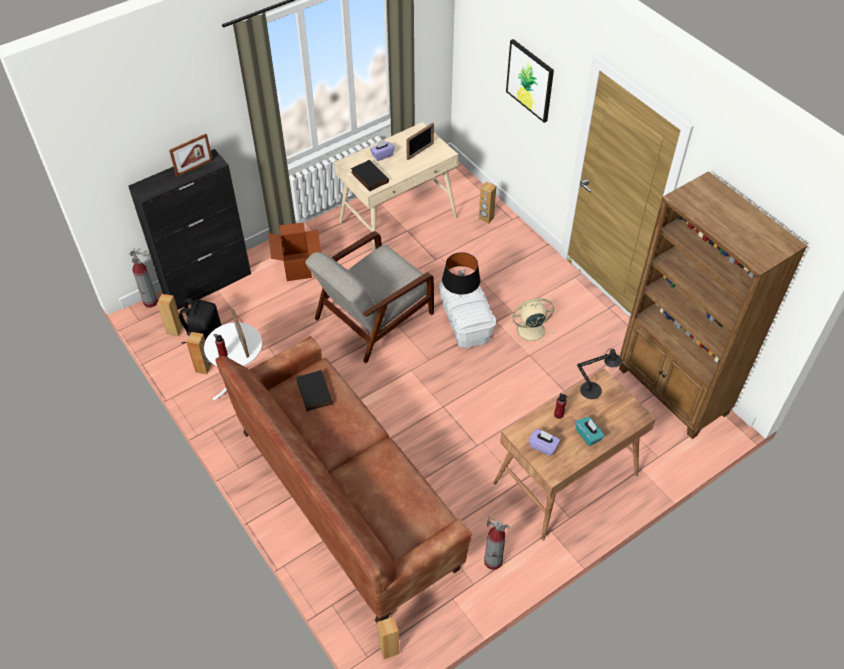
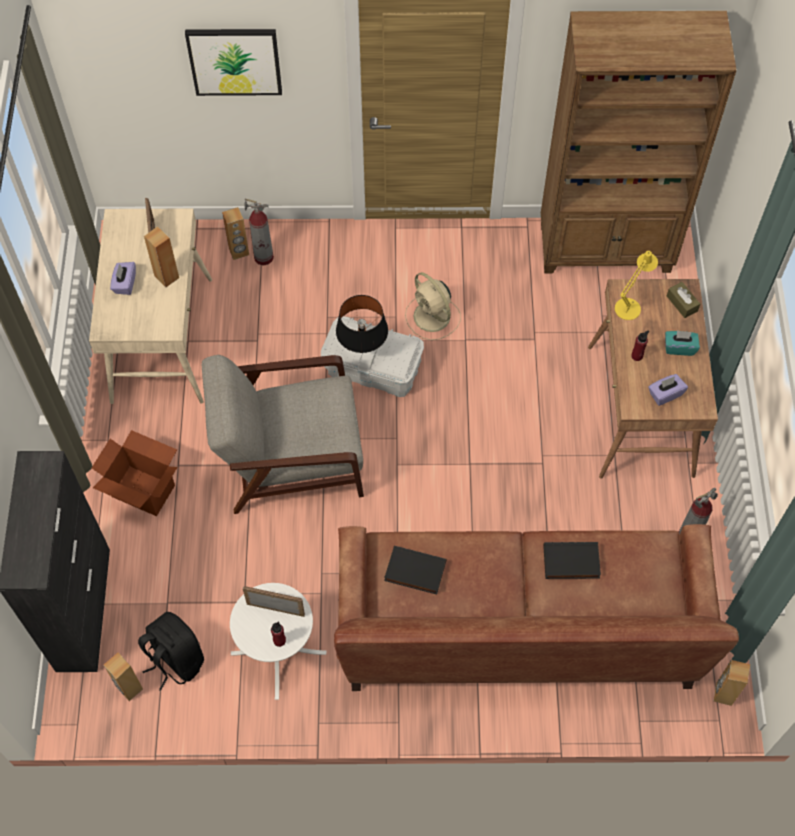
camera: 55 degrees left, 10 degrees up
fire extinguisher [129,249,158,308] -> fire extinguisher moved to [245,198,274,266]
picture frame [169,134,213,177] -> none
brown speaker [186,332,212,374] -> brown speaker moved to [144,226,179,287]
grey armchair [305,231,434,363] -> grey armchair turned 90 degrees clockwise [202,355,364,514]
black book [351,160,389,191] -> black book moved to [543,542,601,579]
beige fan [510,298,554,347] -> beige fan turned 60 degrees counterclockwise [405,272,461,340]
black table lamp [577,348,622,399] -> yellow table lamp [615,251,658,320]
none -> brown tissue box [667,282,700,318]

